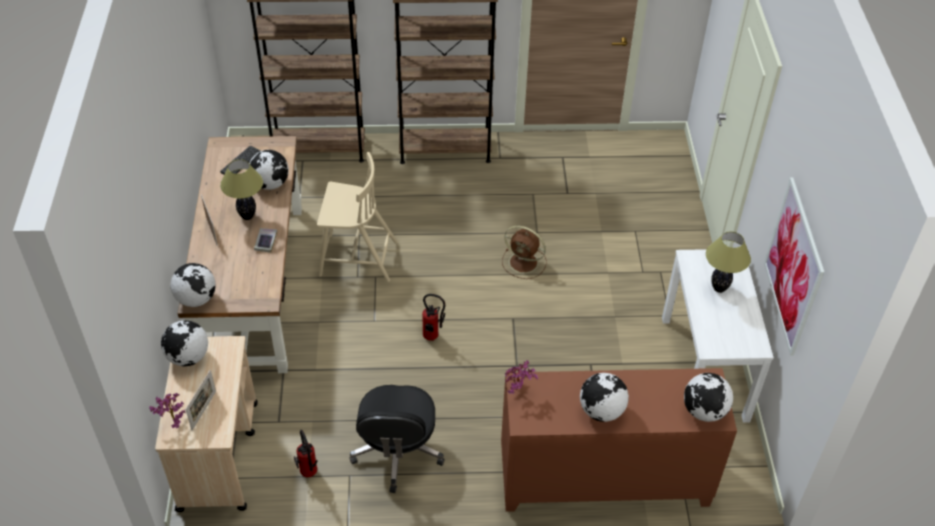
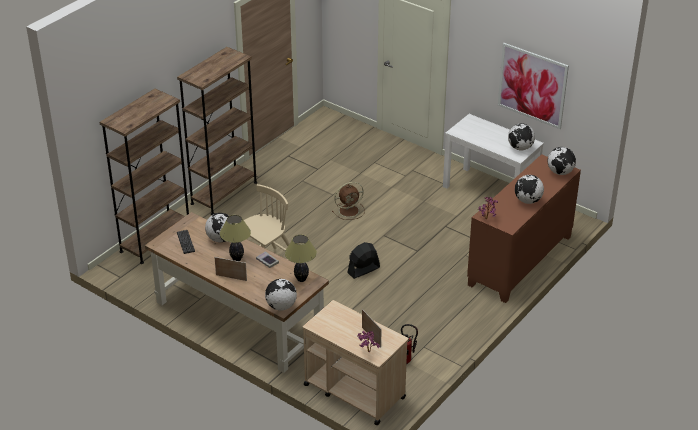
camera: 50 degrees left, 10 degrees down
globe [161,320,208,366] -> globe moved to [508,123,535,150]
black office chair [349,385,445,493] -> none
fire extinguisher [422,294,445,341] -> black fan [347,242,380,279]
table lamp [706,231,751,293] -> table lamp moved to [285,235,317,282]

